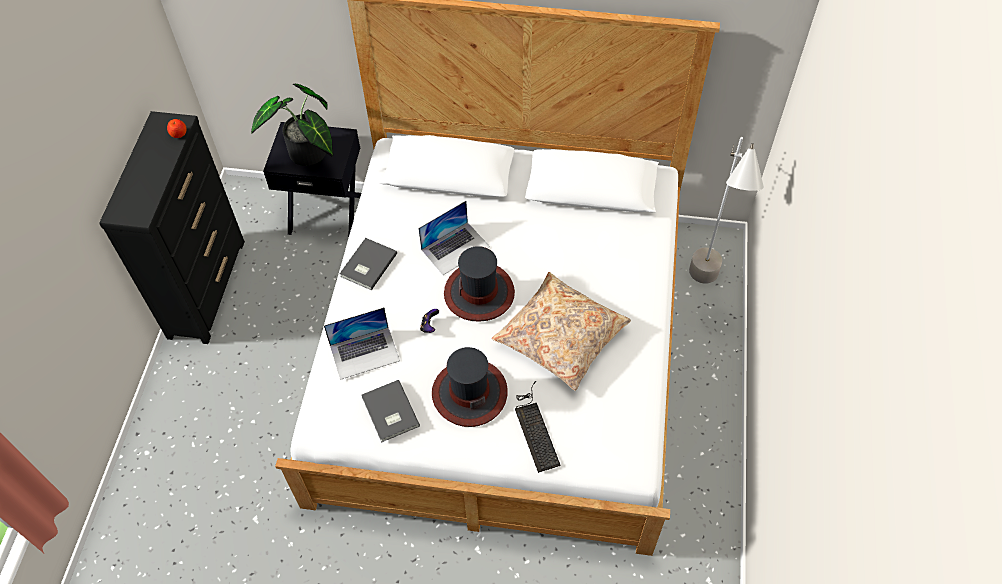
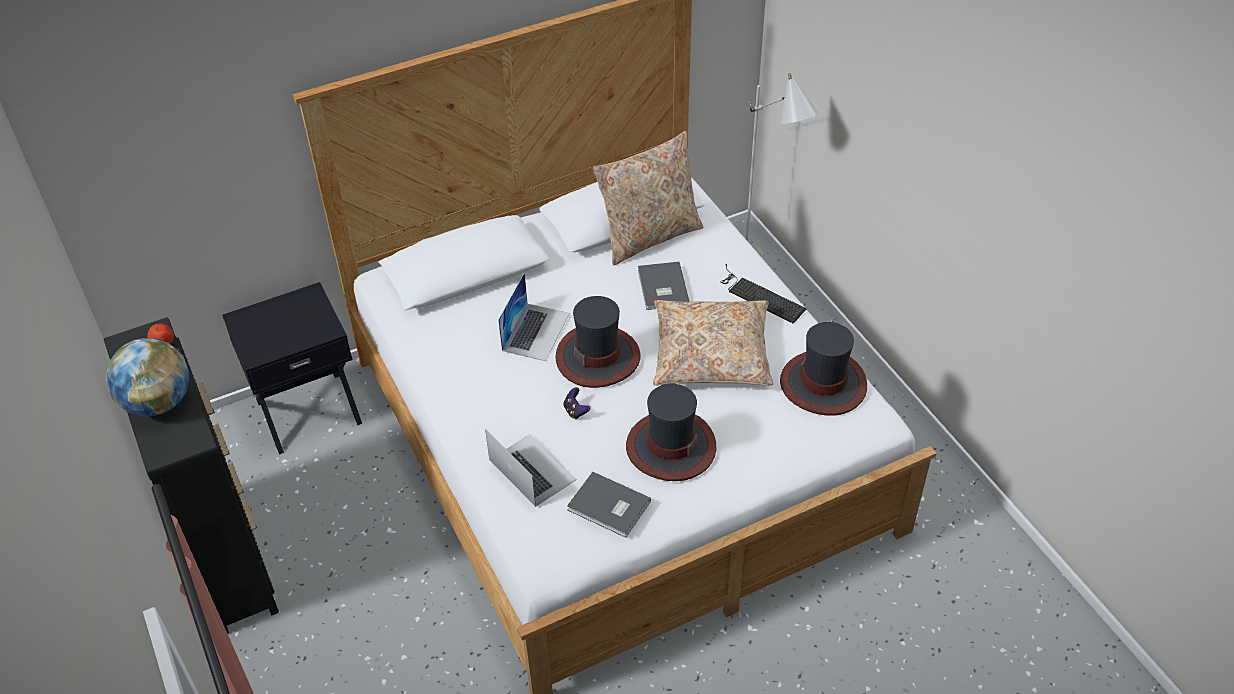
camera: 35 degrees left, 10 degrees down
potted plant [251,84,334,166] -> none
laptop [324,307,400,380] -> laptop turned 75 degrees counterclockwise [485,429,577,507]
grey book [339,238,397,290] -> grey book moved to [638,262,690,310]
keyboard [515,381,561,473] -> keyboard moved to [720,264,807,324]
none -> globe [106,338,190,416]
none -> beige pillow [593,131,704,265]
none -> hat [780,322,867,416]

